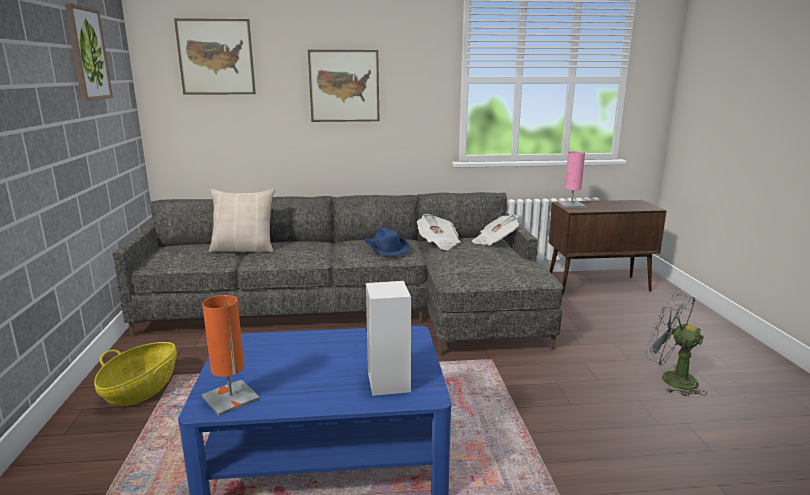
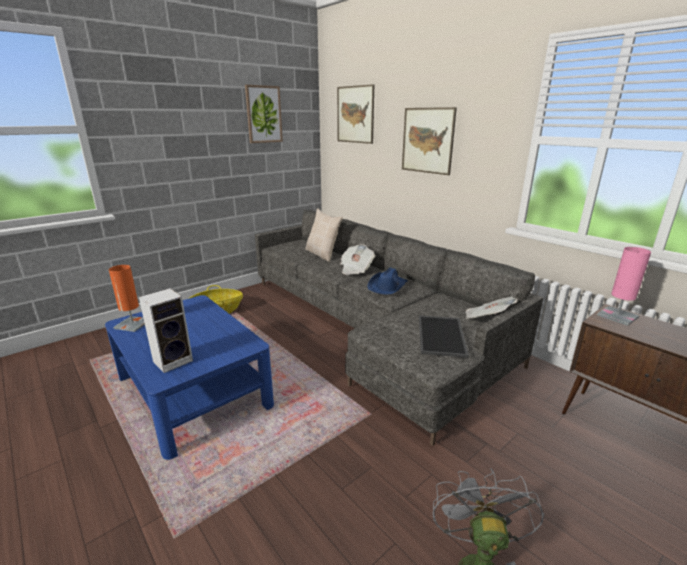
camera: 55 degrees right, 5 degrees up
newspaper [417,214,461,250] -> newspaper moved to [340,244,375,275]
none -> tray [419,315,469,358]

